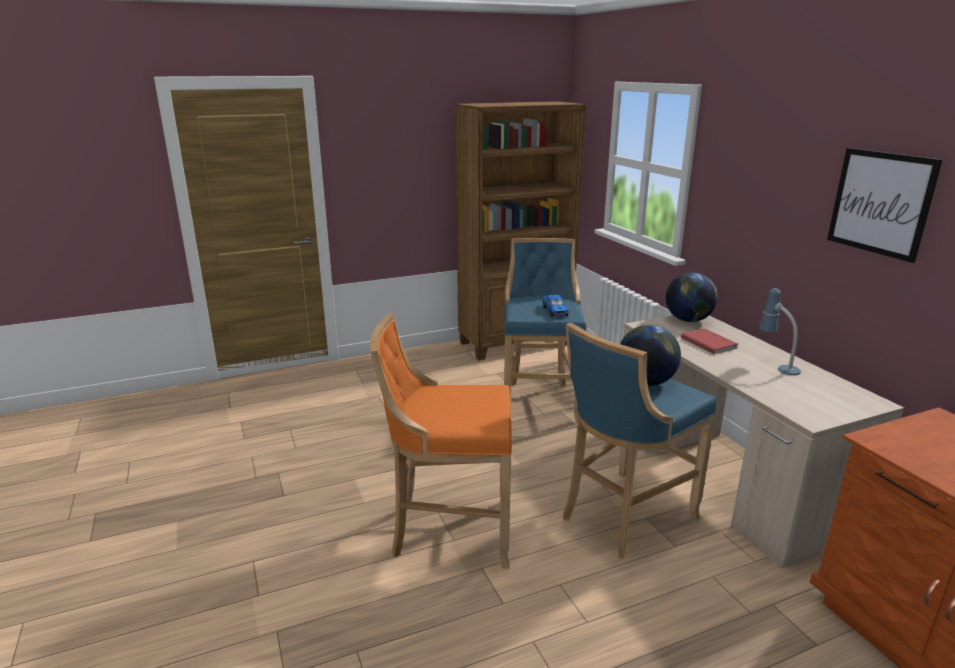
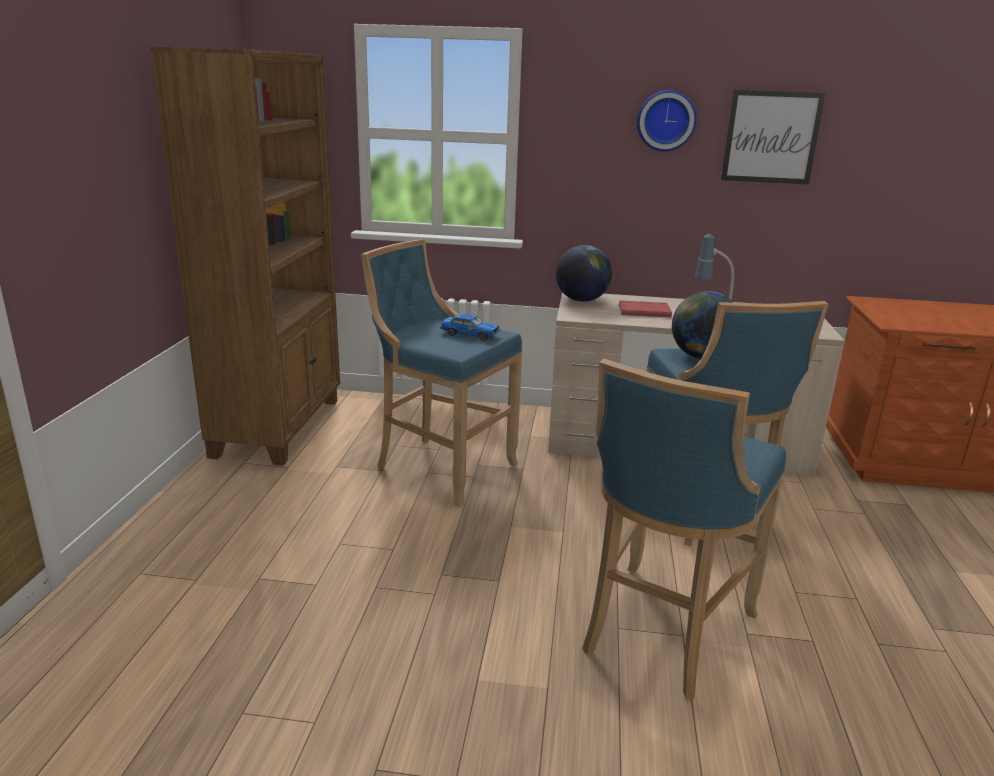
camera: 60 degrees left, 0 degrees up
orange stool [370,314,512,569] -> blue stool [582,358,786,699]
none -> wall clock [637,90,697,151]

